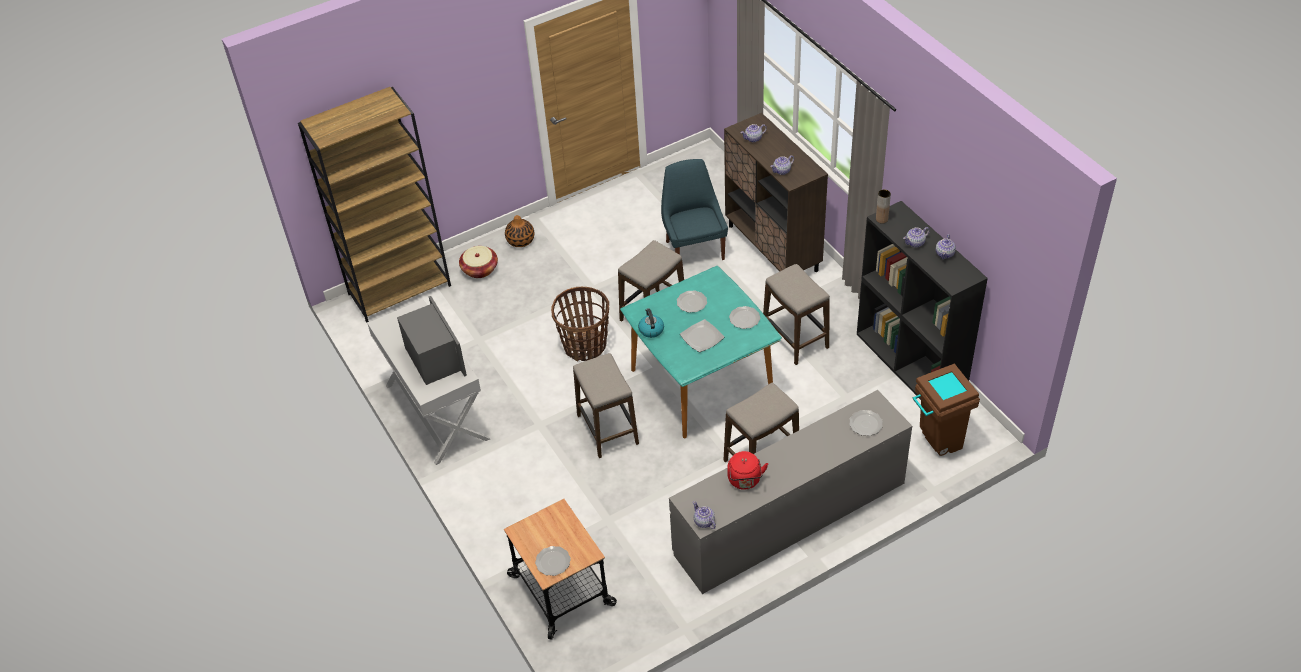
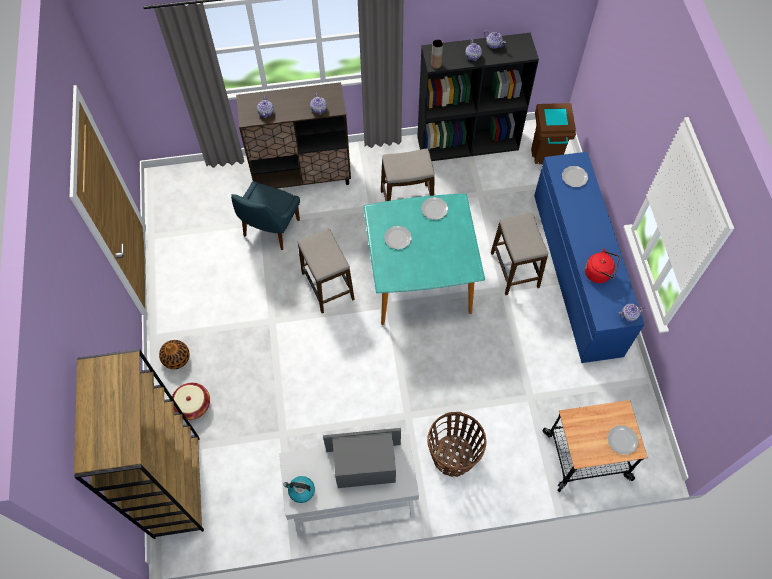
camera: 70 degrees left, 15 degrees up
basket [551,287,609,361] -> basket moved to [427,412,487,477]
stool [573,353,639,458] -> none
kettle [638,308,664,338] -> kettle moved to [283,476,315,503]
blue chair [661,159,728,260] -> blue chair turned 75 degrees counterclockwise [231,181,300,250]
grey dresser [669,390,912,594] -> blue dresser [534,152,645,363]
plate [680,319,724,352] -> none

